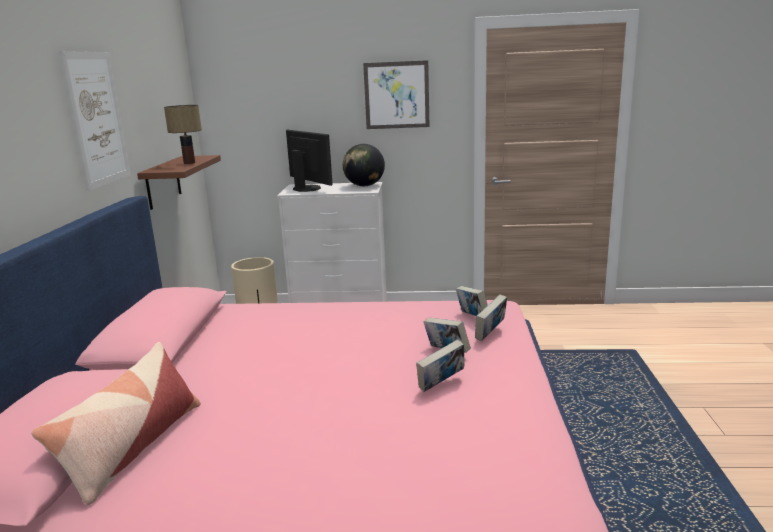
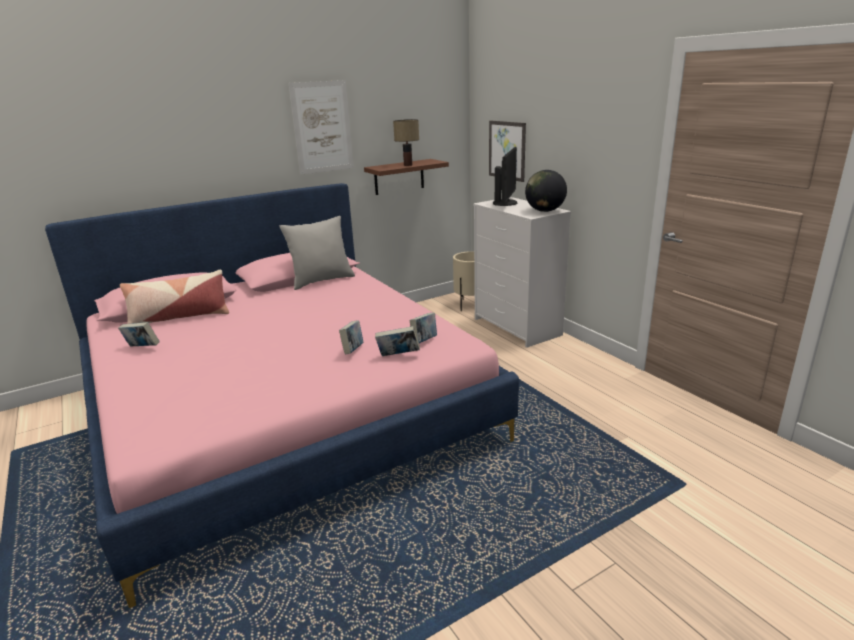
camera: 55 degrees right, 5 degrees up
picture [363,60,430,129] -> picture moved to [489,120,526,182]
book [416,340,464,392] -> book moved to [118,322,160,347]
none -> grey pillow [280,216,355,290]

